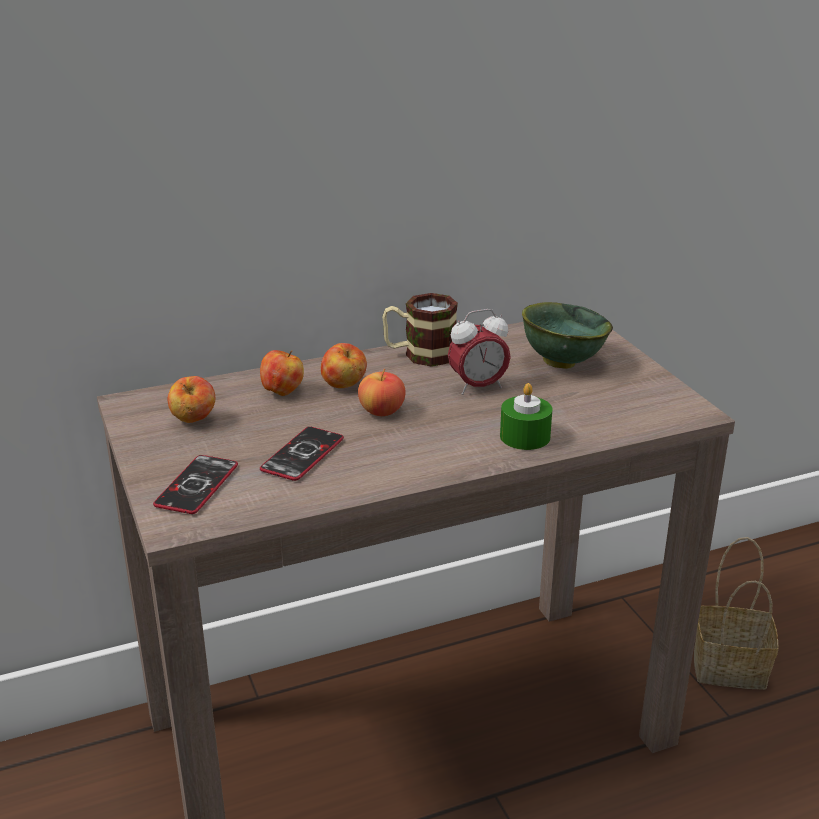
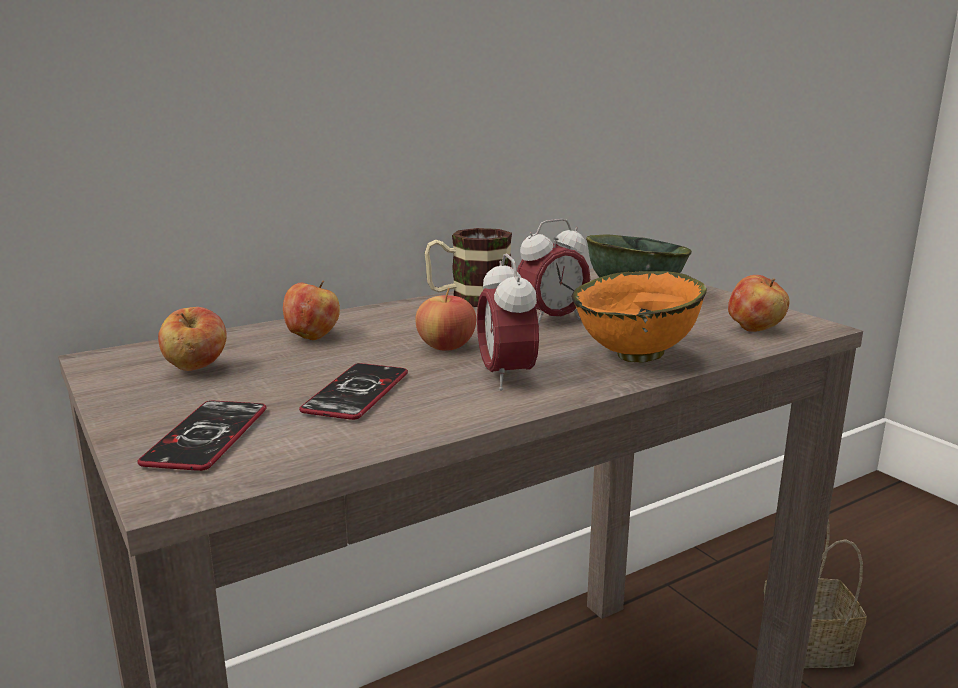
camera: 10 degrees left, 10 degrees down
apple [321,343,367,388] -> apple moved to [728,275,790,332]
green candle [500,383,552,450] -> orange bowl [571,271,707,363]
none -> alarm clock [477,254,539,390]

